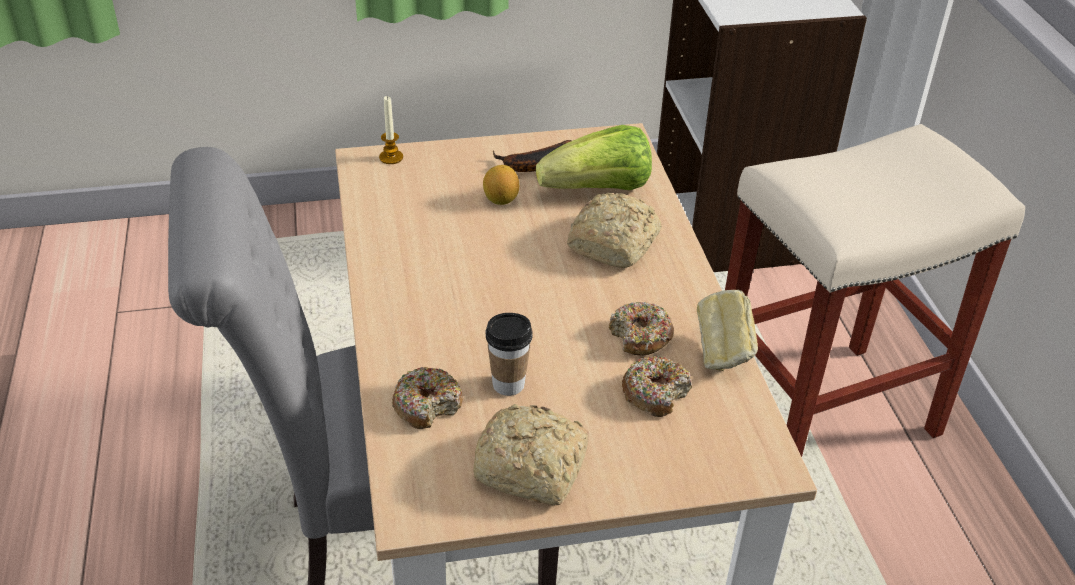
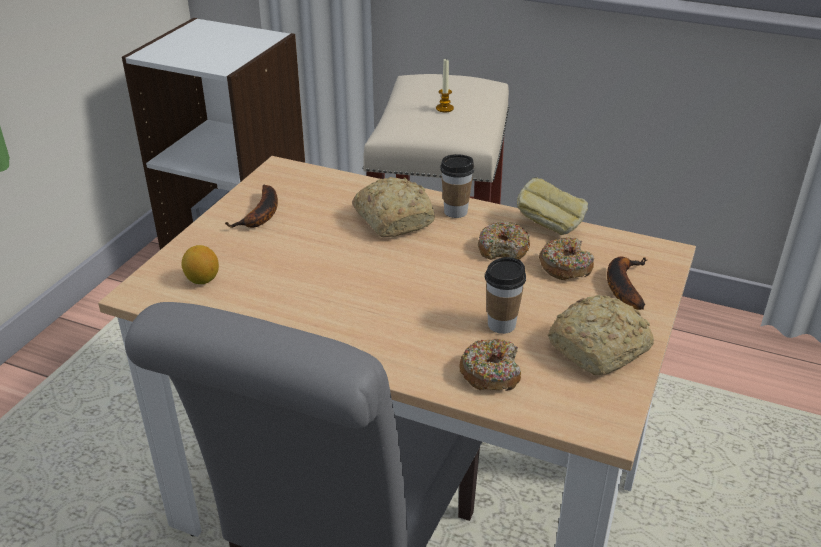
camera: 55 degrees left, 5 degrees down
candle [379,96,403,164] -> candle moved to [436,59,454,113]
lemon [483,165,519,205] -> lemon moved to [182,245,219,284]
lettuce [536,125,652,190] -> none
none -> cup [440,154,474,218]
none -> banana [607,257,647,310]

